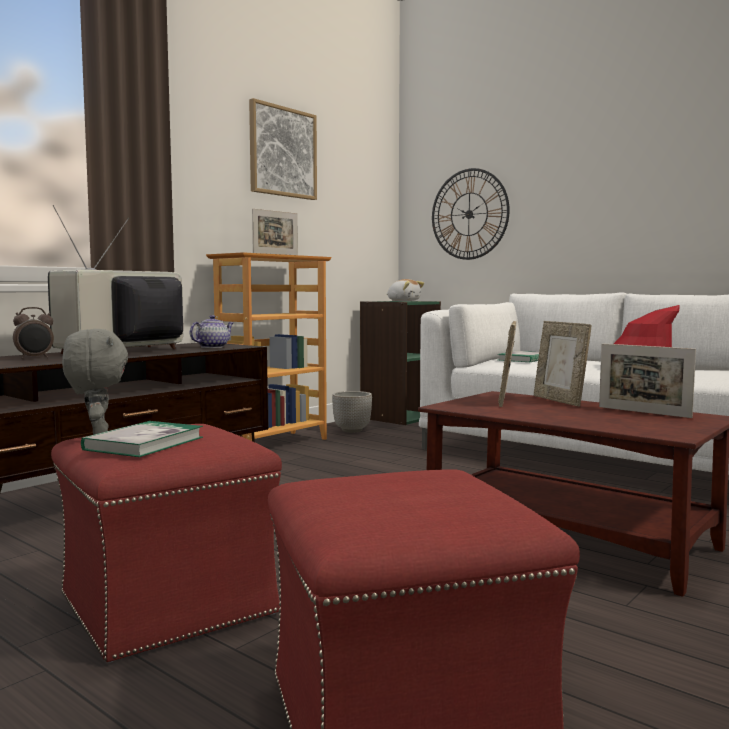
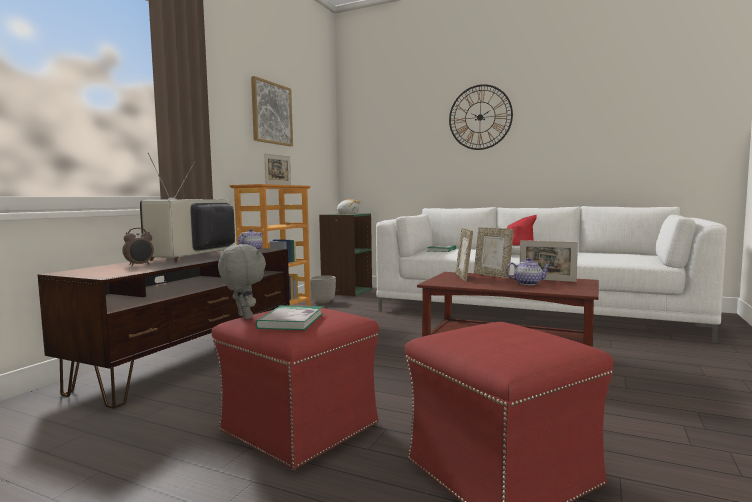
camera: 15 degrees left, 0 degrees up
wall clock [432,168,510,260] -> wall clock moved to [449,84,513,150]
none -> teapot [506,257,551,285]

